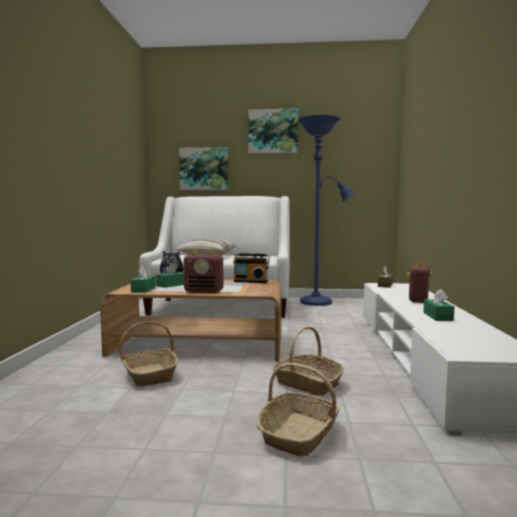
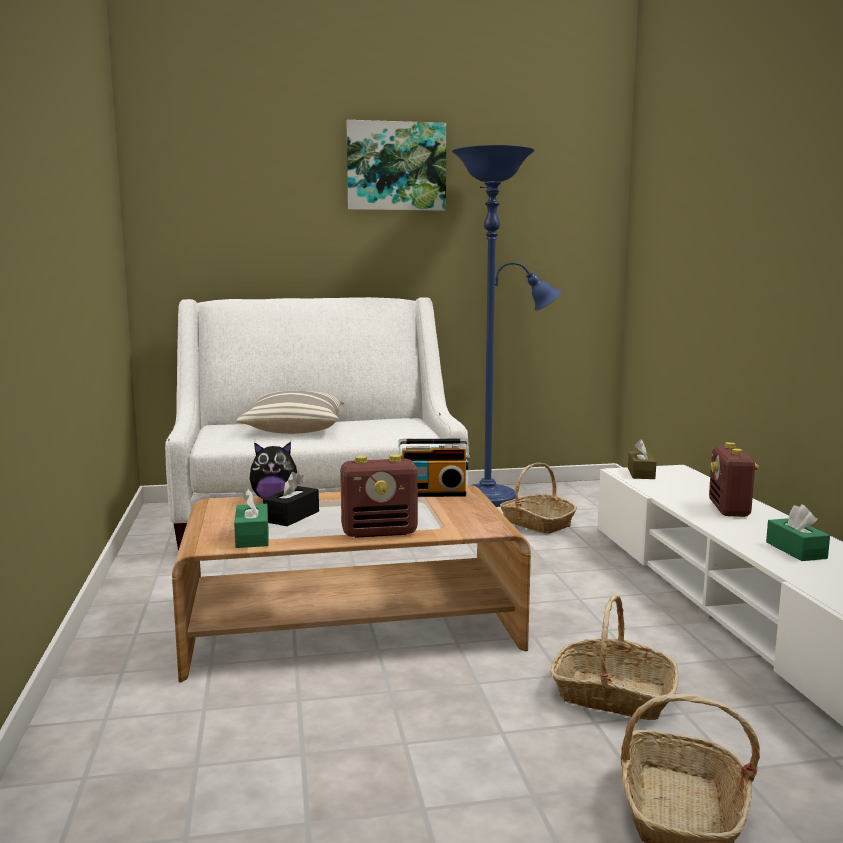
camera: 15 degrees left, 5 degrees up
basket [119,321,178,387] -> basket moved to [500,463,577,534]
green tissue box [156,262,184,288] -> black tissue box [263,472,319,526]
picture [179,147,228,190] -> none

